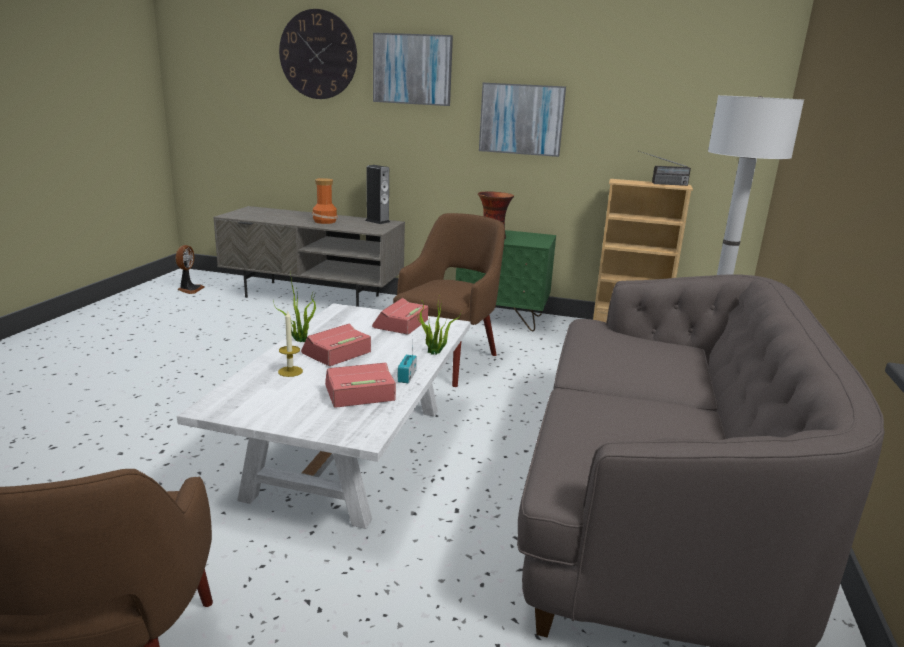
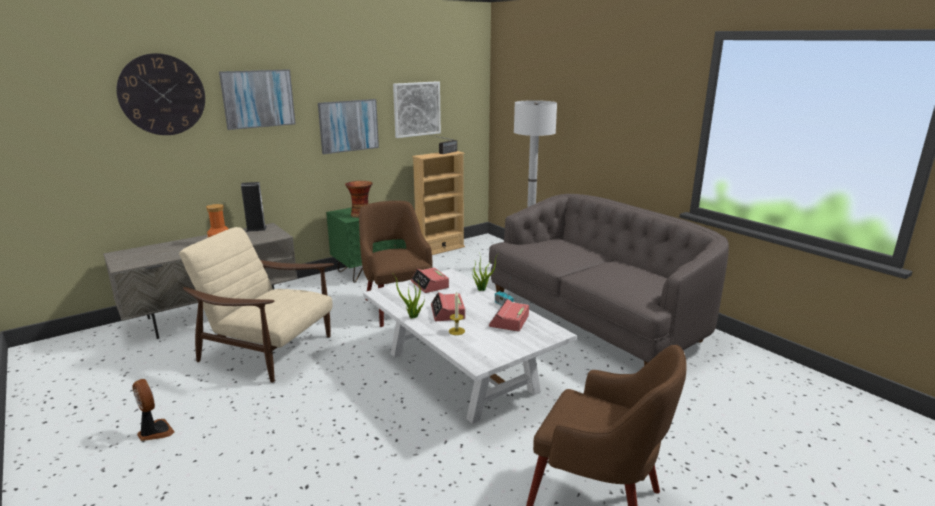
camera: 50 degrees left, 0 degrees up
fan [176,245,205,294] -> fan moved to [133,379,174,441]
none -> beige armchair [179,227,334,383]
none -> picture [393,81,441,138]

